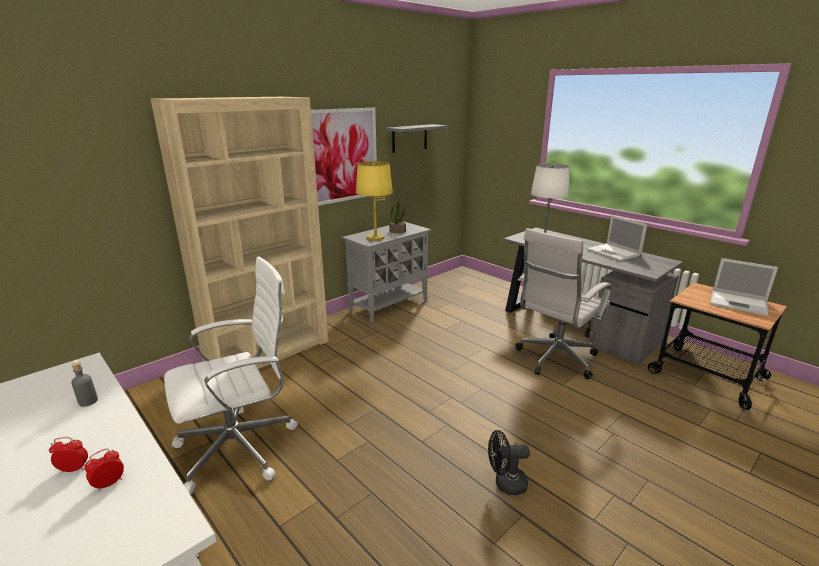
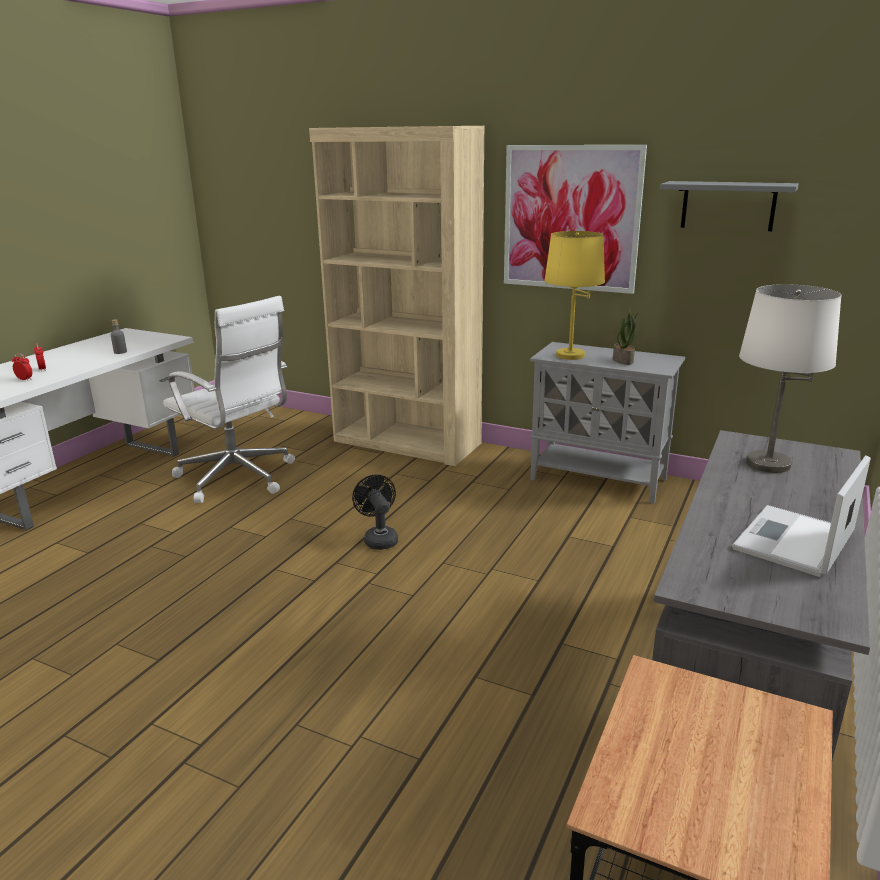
camera: 70 degrees right, 0 degrees up
black fan [488,430,530,495] -> black fan moved to [352,474,398,550]
white office chair [516,228,611,379] -> none
laptop [710,258,778,316] -> none

